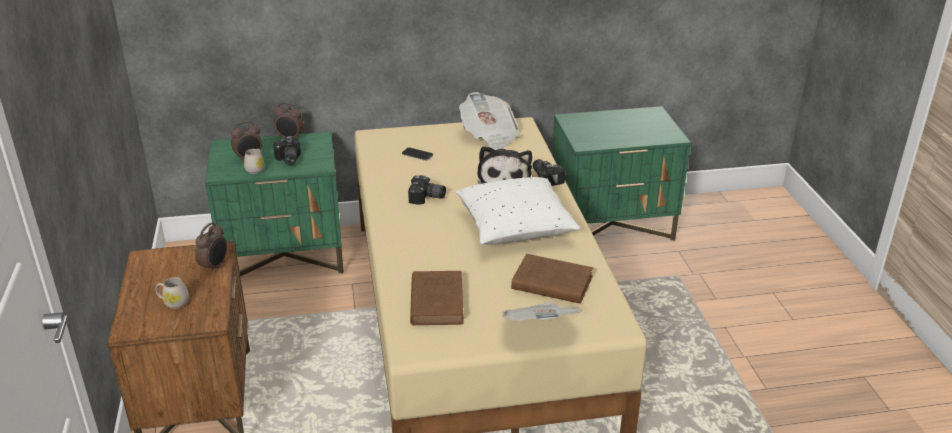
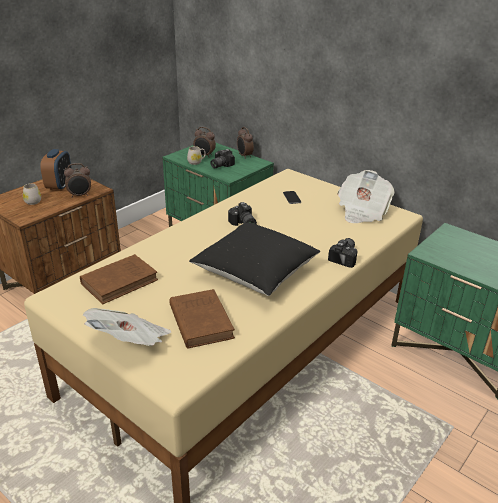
camera: 50 degrees right, 0 degrees up
white pillow [456,177,580,245] -> black pillow [189,223,320,296]
plush toy [477,146,532,184] -> none
none -> alarm clock [40,149,72,191]

